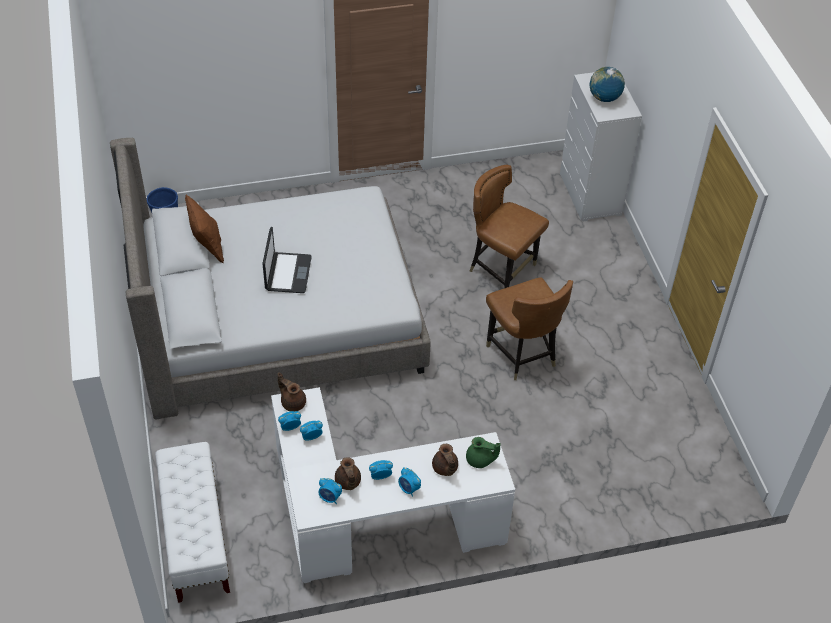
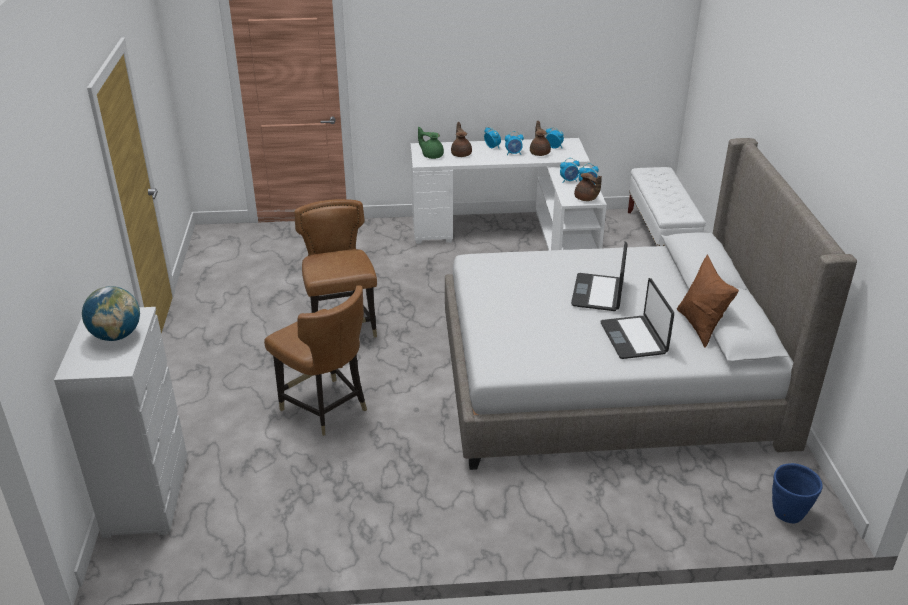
camera: 170 degrees left, 15 degrees down
none -> laptop [600,278,674,359]

